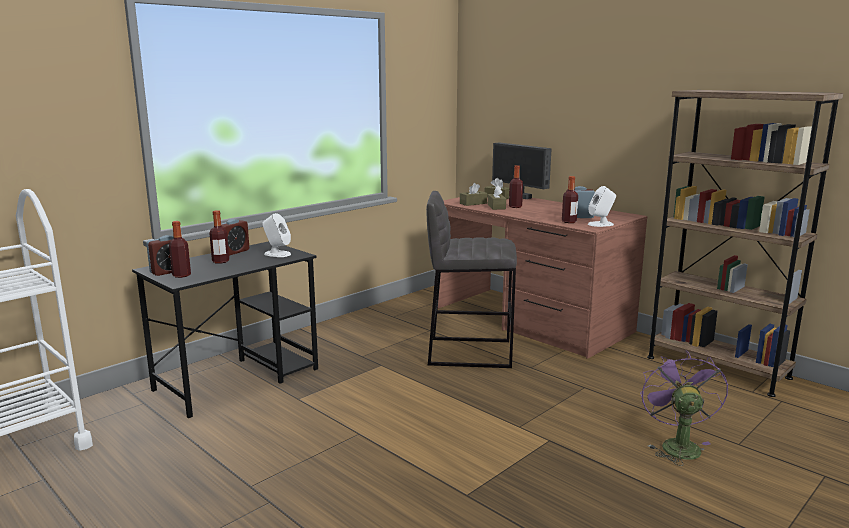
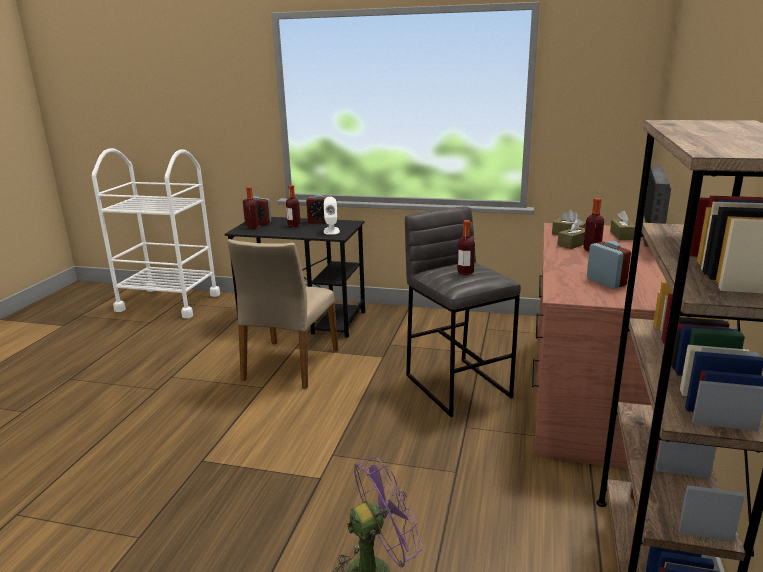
camera: 60 degrees right, 5 degrees up
bottle [562,176,578,223] -> bottle moved to [457,220,475,275]
white speaker [588,186,616,227] -> none
none -> beige chair [227,239,338,389]

